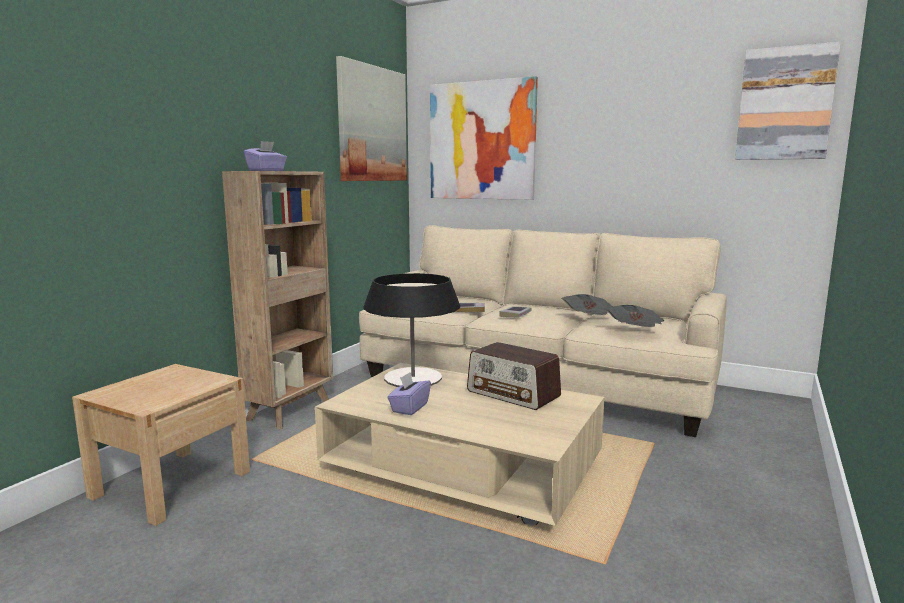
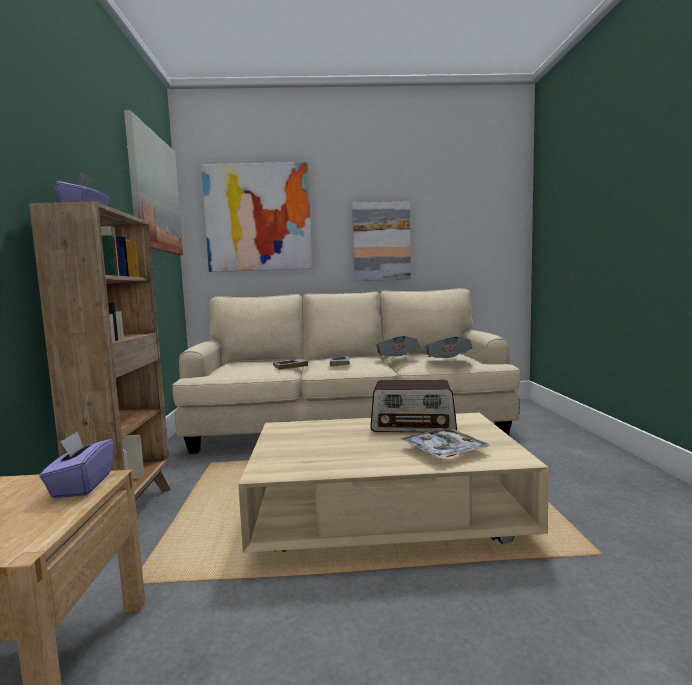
camera: 30 degrees left, 5 degrees down
table lamp [363,273,460,387] -> none
purple tissue box [387,372,431,415] -> purple tissue box moved to [39,432,113,498]
picture [735,42,841,160] -> picture moved to [352,201,411,281]
none -> tray [401,427,490,459]

